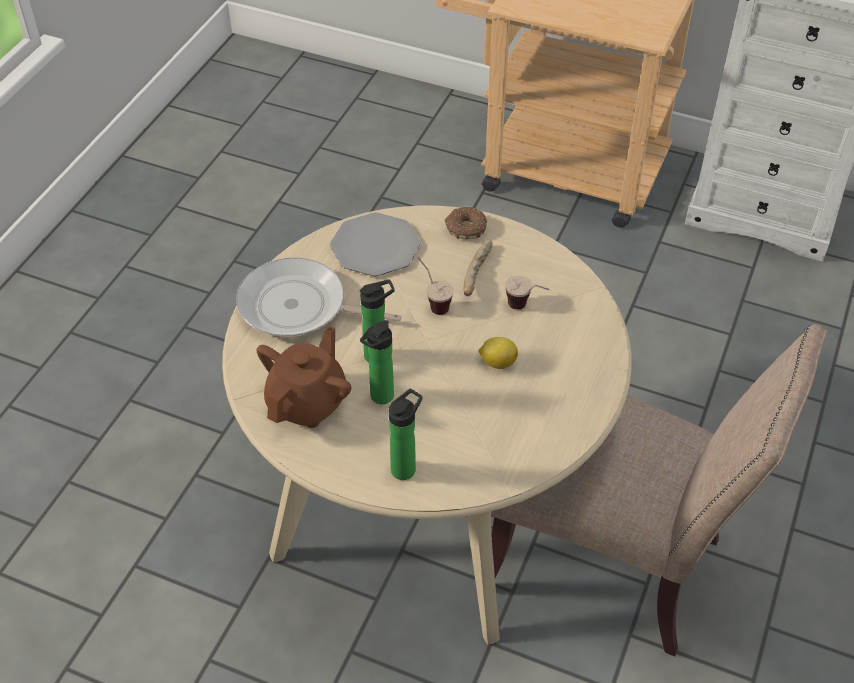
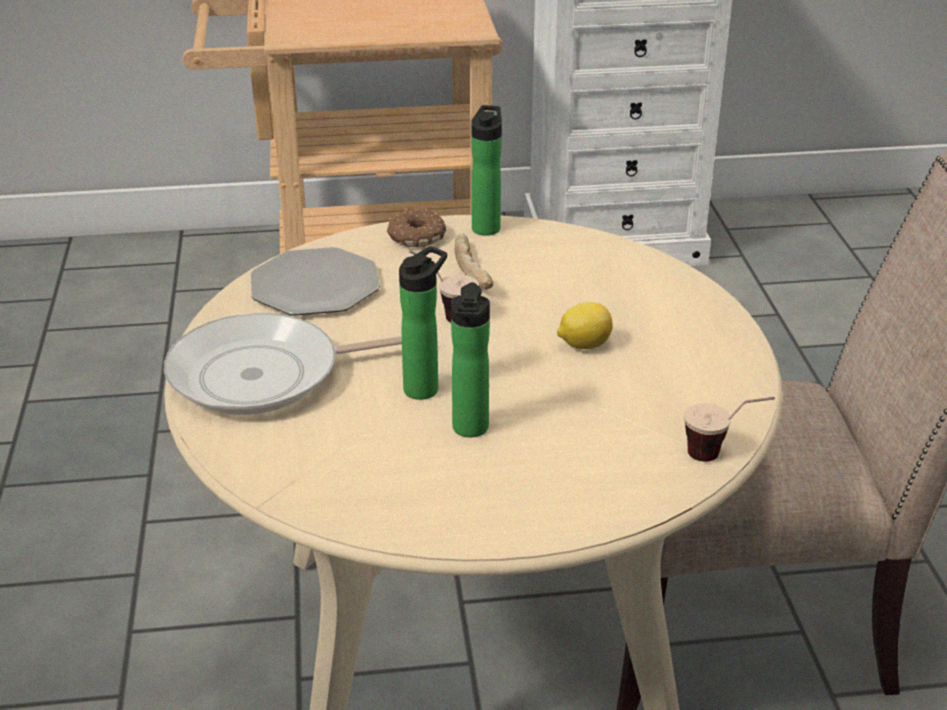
camera: 30 degrees left, 15 degrees down
brown teapot [256,326,351,428] -> none
bottle [389,389,423,480] -> bottle moved to [472,105,502,236]
cup [505,276,549,310] -> cup moved to [684,397,775,462]

